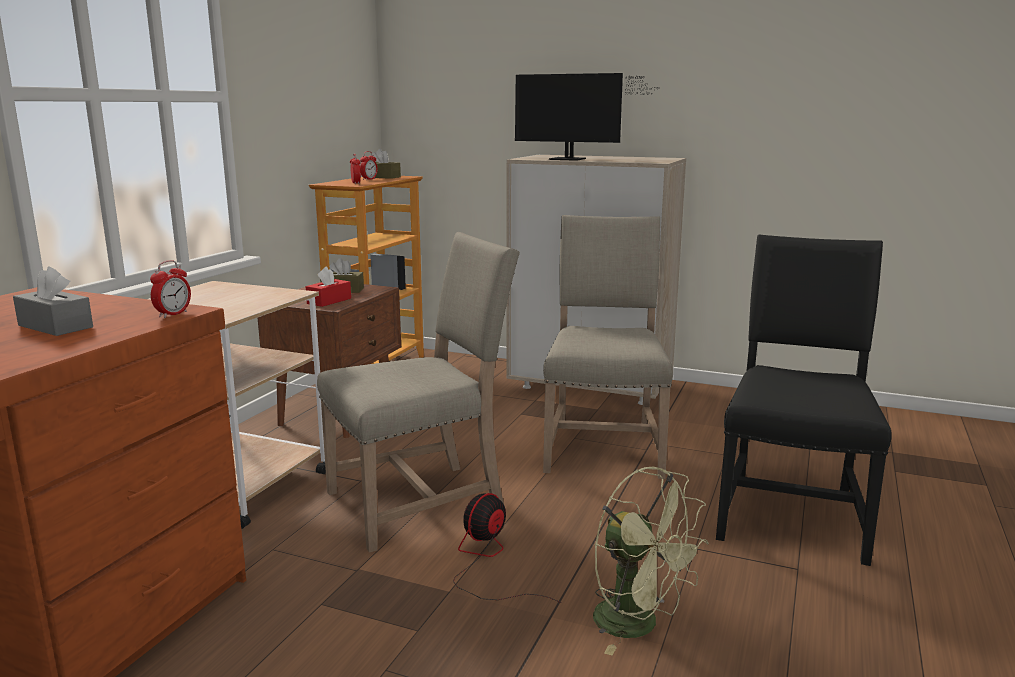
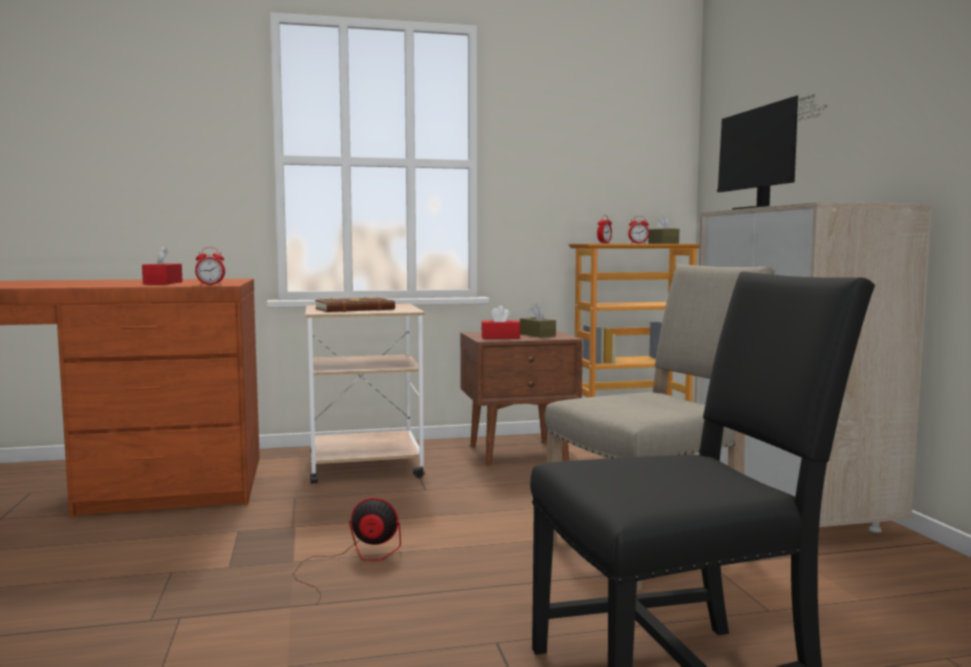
camera: 55 degrees right, 10 degrees down
grey tissue box [13,266,93,336] -> red tissue box [142,245,183,284]
beige chair [317,232,520,553] -> none
green fan [593,467,709,656] -> none
none -> brown book [315,297,395,312]

